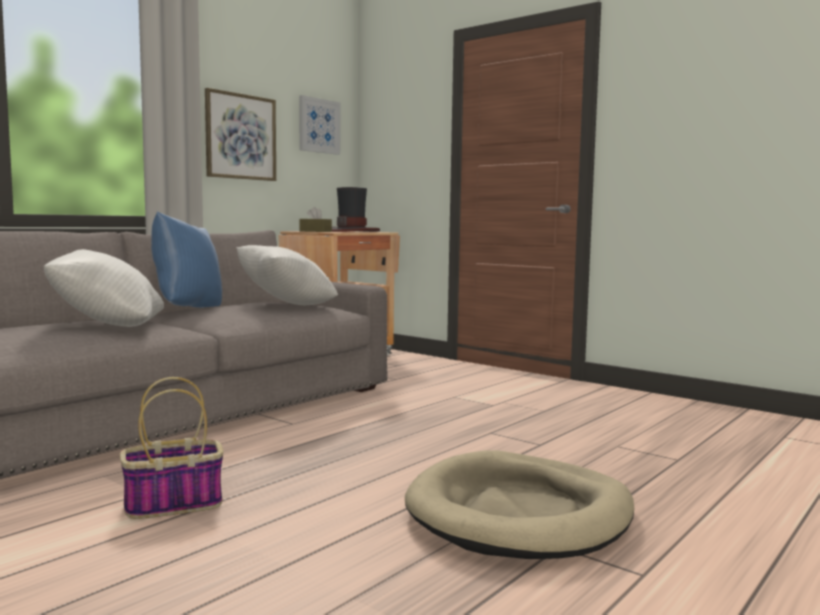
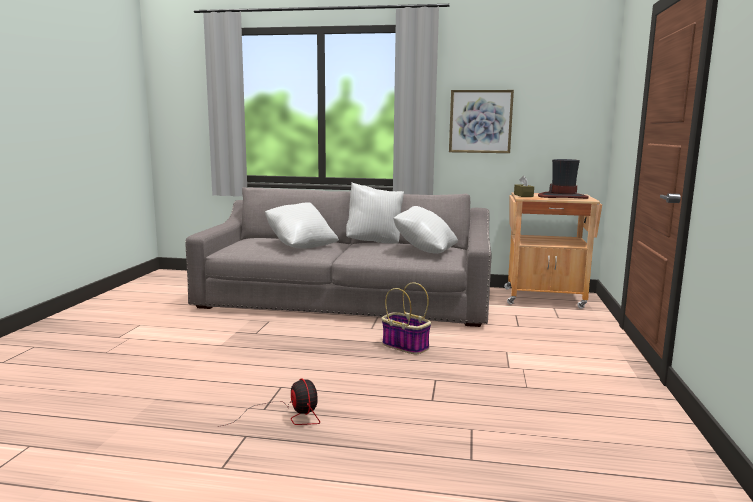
camera: 60 degrees right, 5 degrees up
basket [120,377,223,519] -> basket moved to [382,282,431,355]
blue pillow [151,211,222,308] -> white pillow [346,182,404,244]
picture [299,95,340,155] -> none
beige dog bed [405,450,634,559] -> fan [217,378,320,427]

